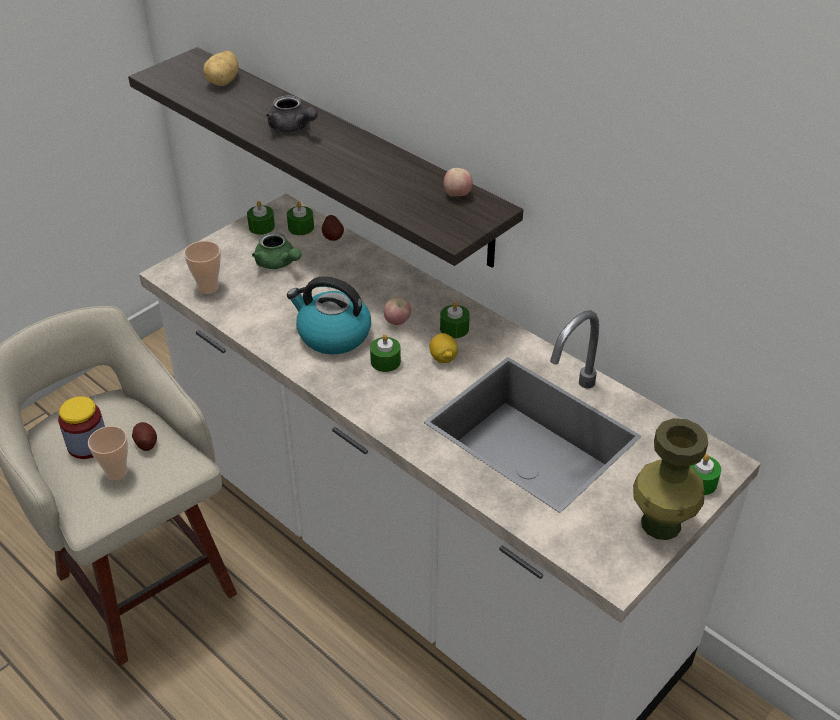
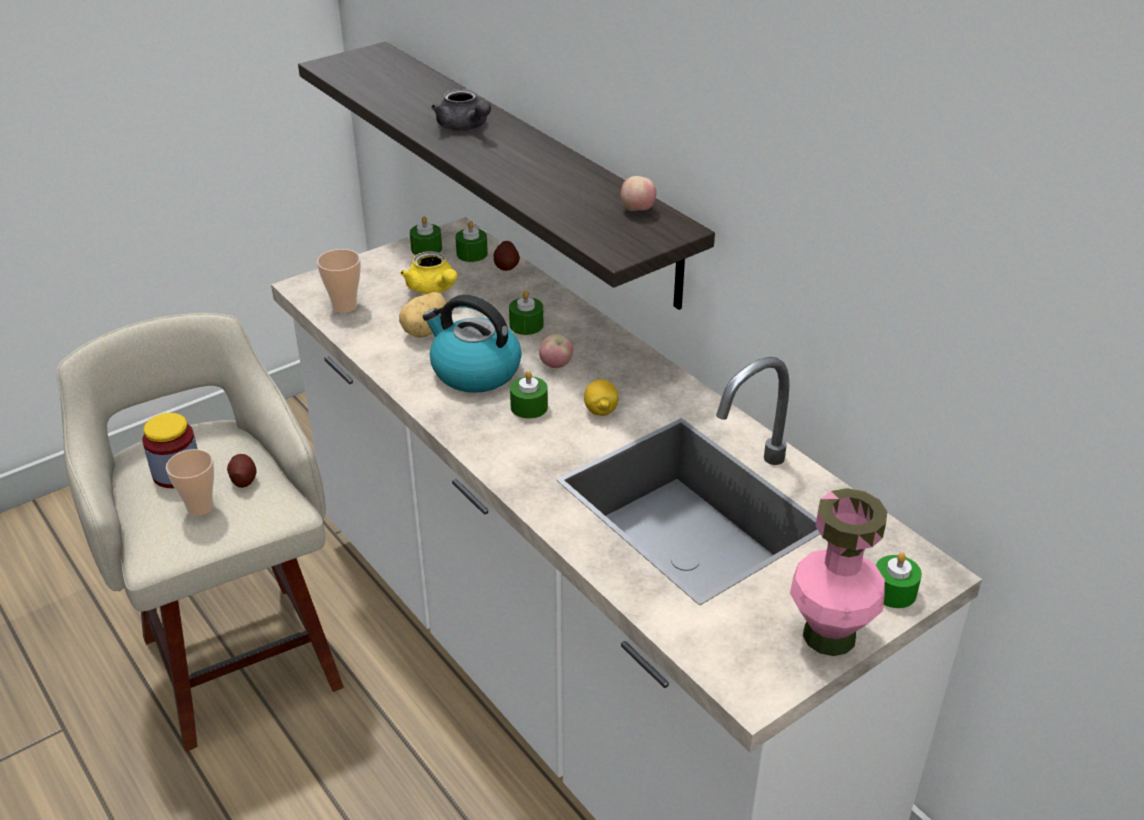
camera: 10 degrees right, 5 degrees down
potato [203,51,239,86] -> potato moved to [399,292,446,338]
green teapot [252,232,302,269] -> yellow teapot [400,251,458,294]
green candle [440,301,470,338] -> green candle moved to [509,290,543,335]
green vase [633,418,708,540] -> pink vase [790,488,887,656]

